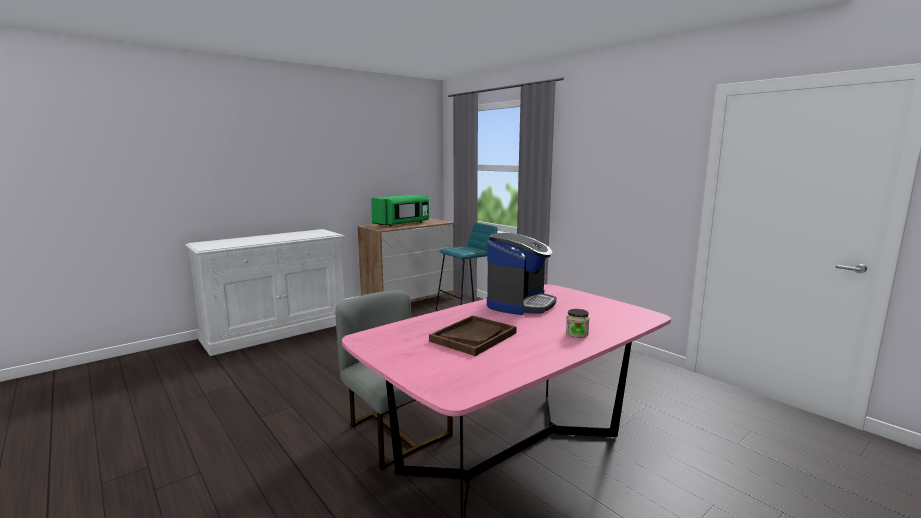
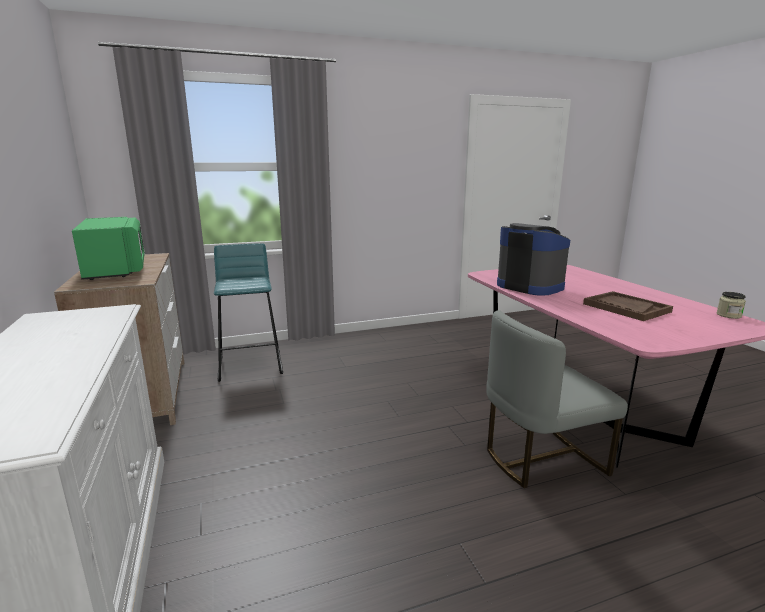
camera: 70 degrees left, 5 degrees up
jar [566,309,589,338] -> jar moved to [717,292,746,319]

